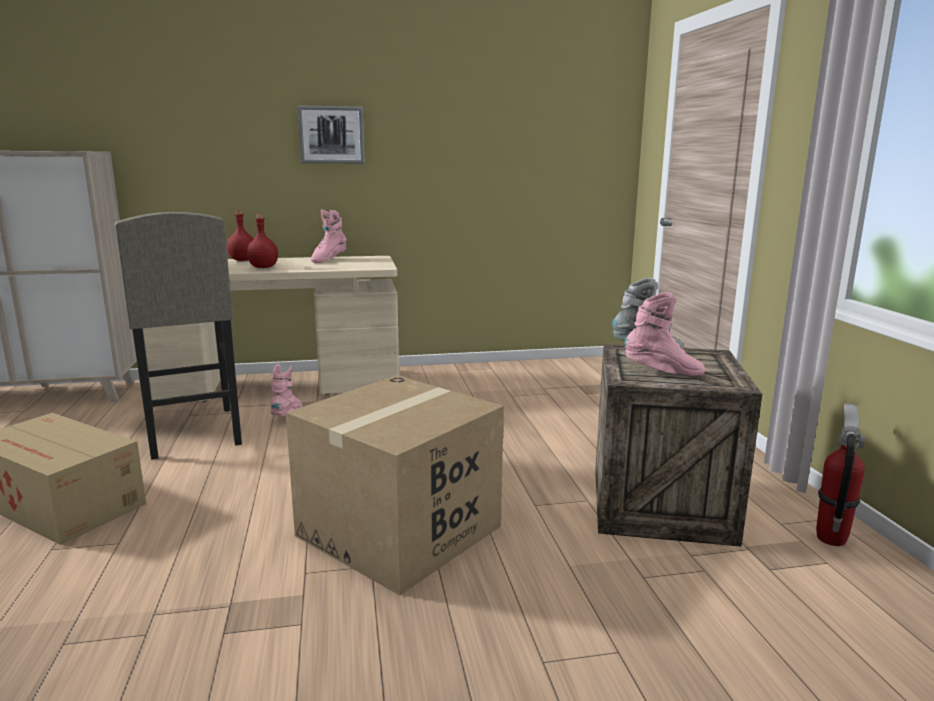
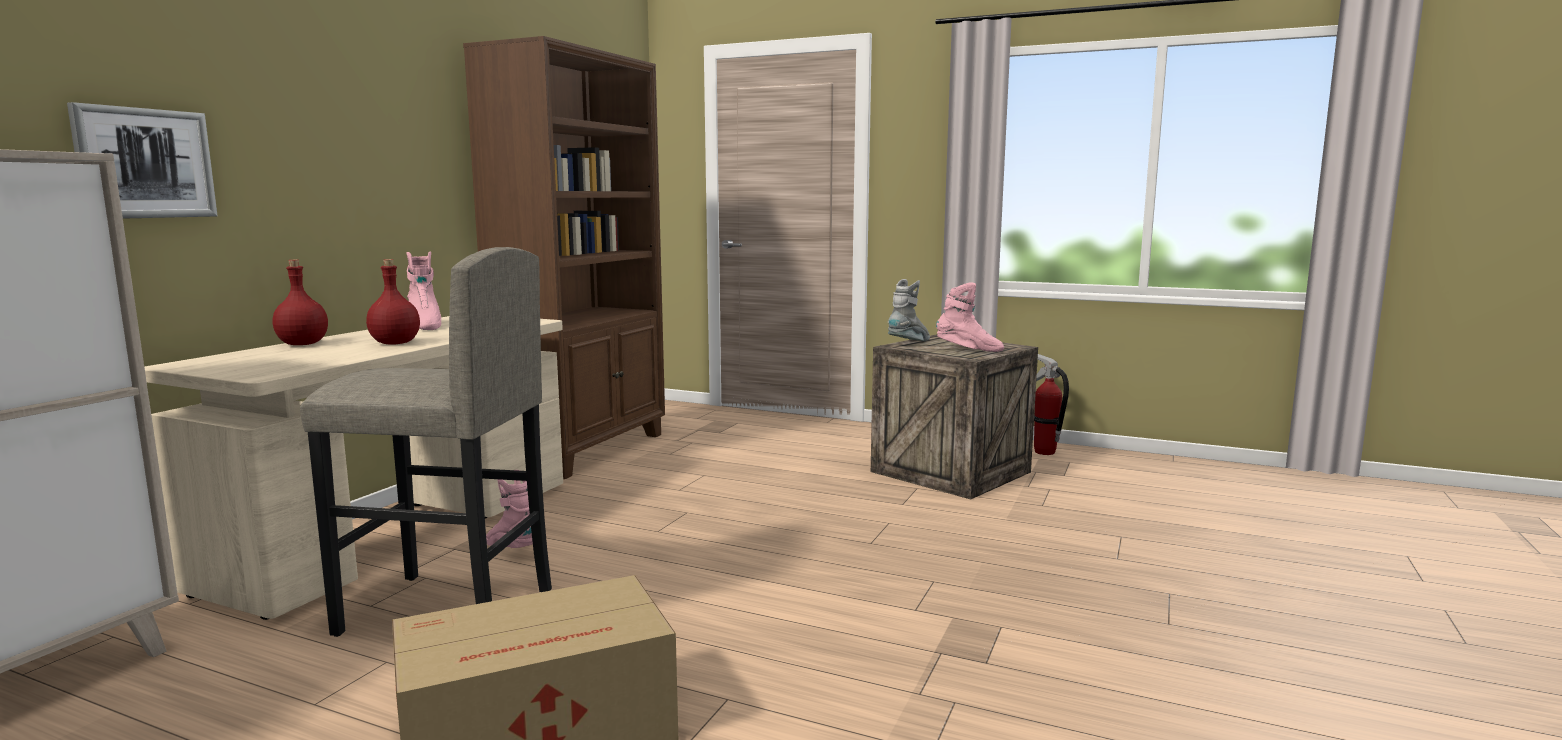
camera: 55 degrees left, 5 degrees down
cardboard box [286,375,504,595] -> none
picture [298,105,365,164] -> picture moved to [67,102,217,219]
pink boot [624,292,706,376] -> pink boot turned 60 degrees clockwise [936,283,1004,352]
none -> brown bookcase [463,36,665,479]

